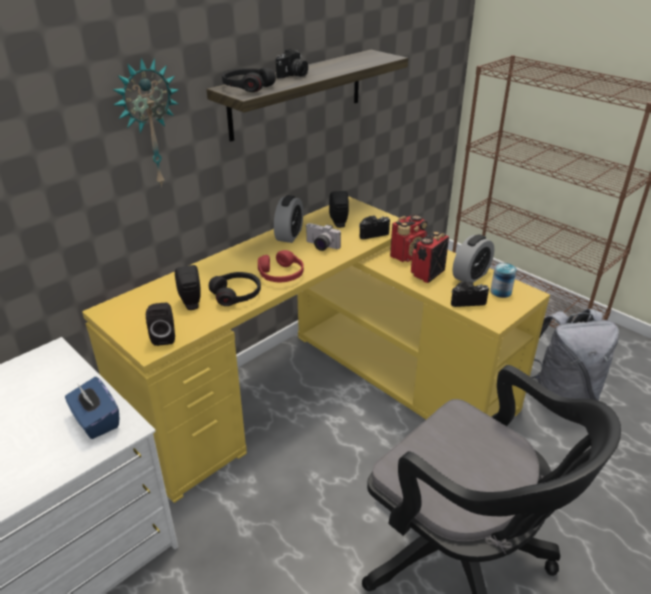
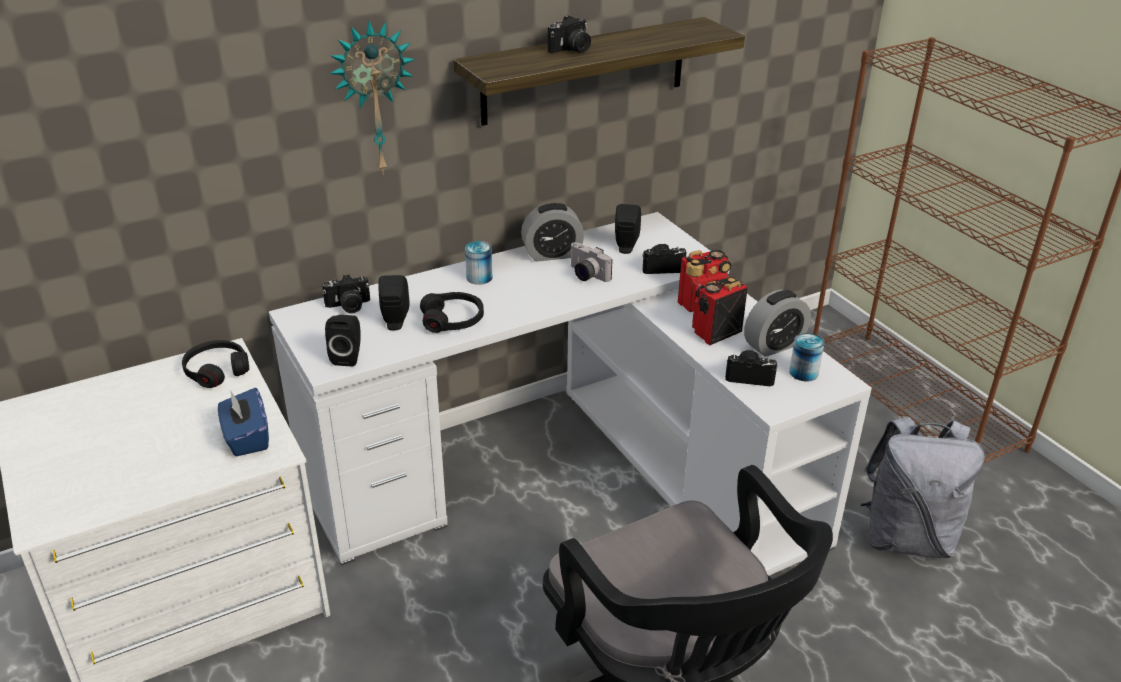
camera: 15 degrees right, 0 degrees up
yellow desk [82,197,550,503] -> white desk [269,212,872,576]
black headphones [222,68,276,92] -> black headphones moved to [182,340,249,388]
red headphones [258,250,304,282] -> none
alarm clock [274,195,303,243] -> alarm clock turned 45 degrees clockwise [521,203,584,262]
none -> camera [322,274,370,314]
none -> can [465,241,493,285]

